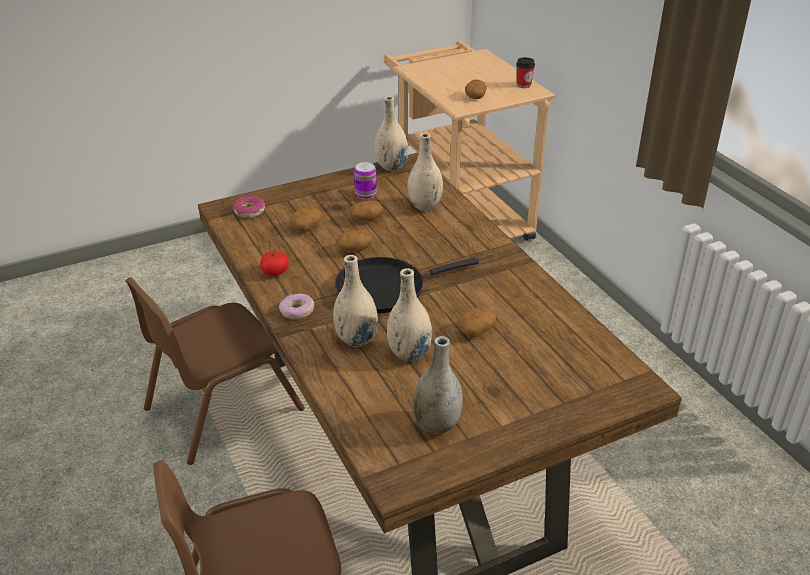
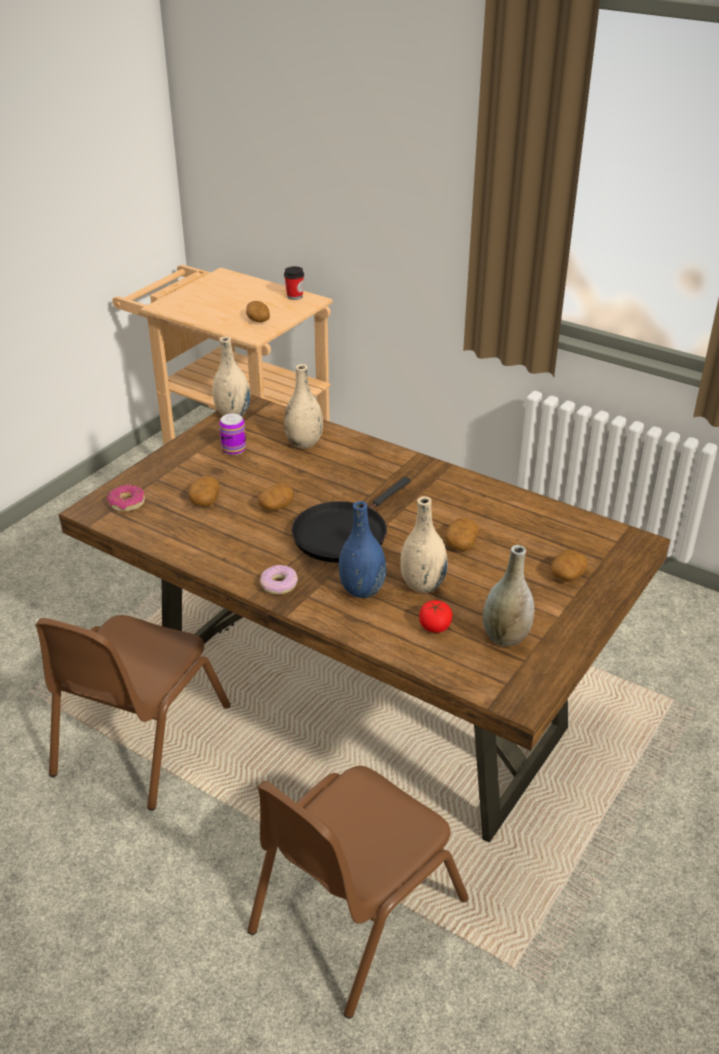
camera: 30 degrees left, 0 degrees up
tomato [260,251,289,276] -> tomato moved to [419,600,453,633]
beige vase [333,255,378,347] -> blue vase [339,501,386,598]
potato [349,200,383,221] -> potato moved to [551,550,588,581]

